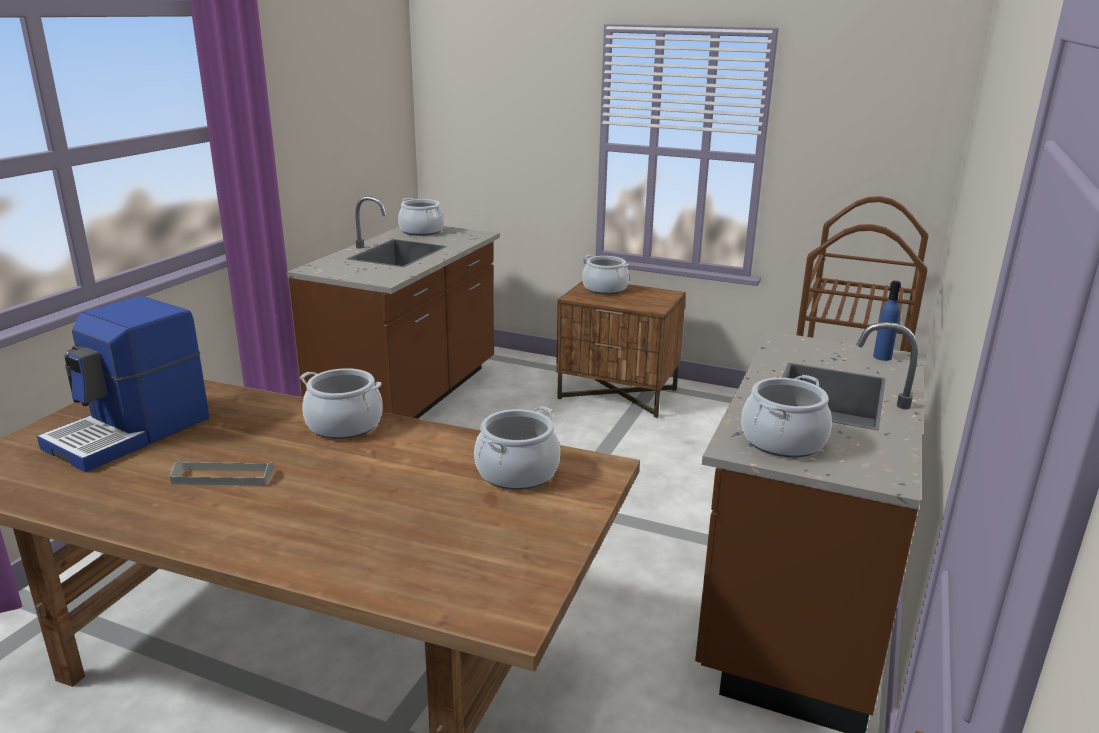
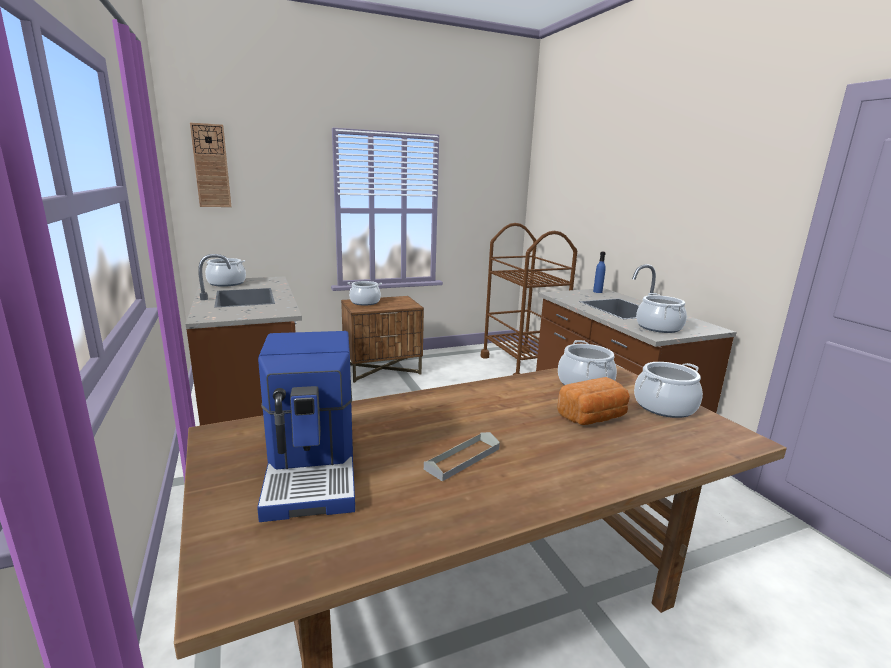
camera: 45 degrees left, 5 degrees down
cooking pot [300,368,383,439] -> cooking pot moved to [634,362,703,418]
none -> wall clock [190,123,232,207]
none -> bread [557,377,630,425]

